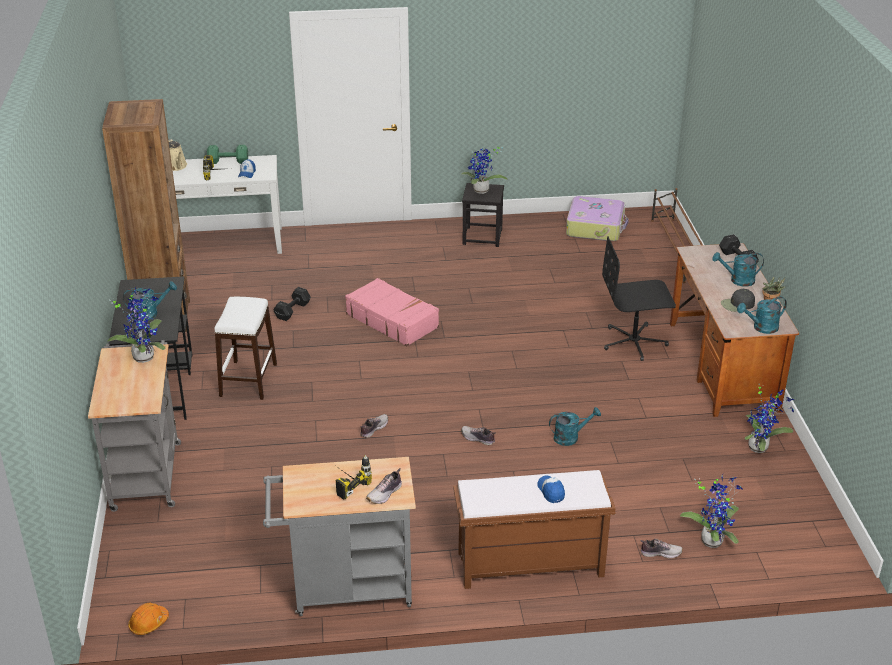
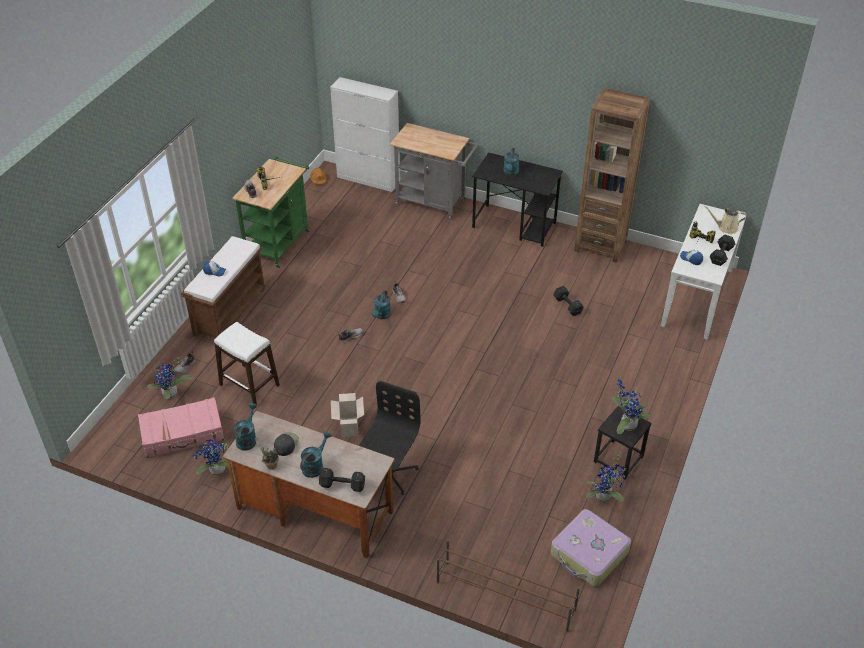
camera: 120 degrees right, 10 degrees up
potted plant [107,287,166,363] -> potted plant moved to [586,453,626,502]
green dumbbell [207,145,248,164] -> black dumbbell [710,235,735,266]
white stool [214,297,277,400] -> white stool moved to [214,322,280,405]
grey cart [263,457,416,616] -> green cart [232,157,310,268]
pink suitcase [345,278,439,346] -> pink suitcase moved to [138,397,224,458]
turquoise watering can [549,407,601,446] -> turquoise watering can moved to [371,290,391,319]
none -> white cabinet [330,77,400,192]
none -> cardboard box [331,393,364,437]

